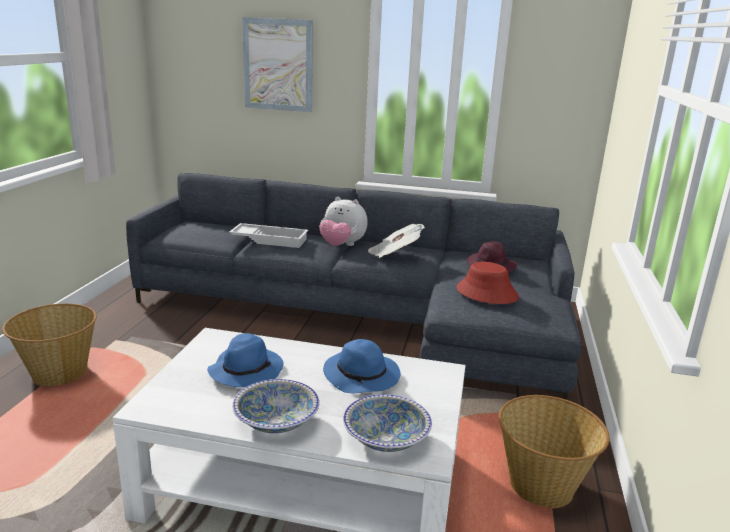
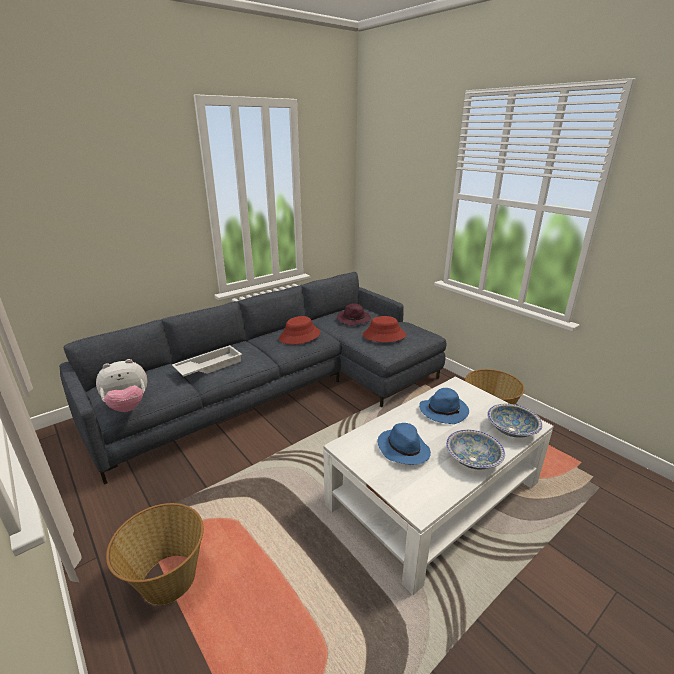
camera: 50 degrees left, 5 degrees up
picture [242,17,313,112] -> none
plush toy [319,197,368,246] -> plush toy moved to [96,359,147,412]
newspaper [368,224,425,258] -> red hat [279,316,320,345]

